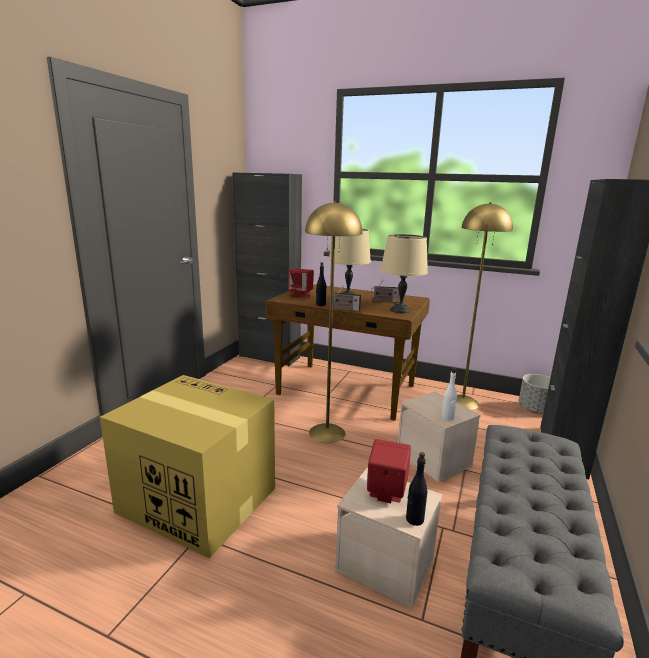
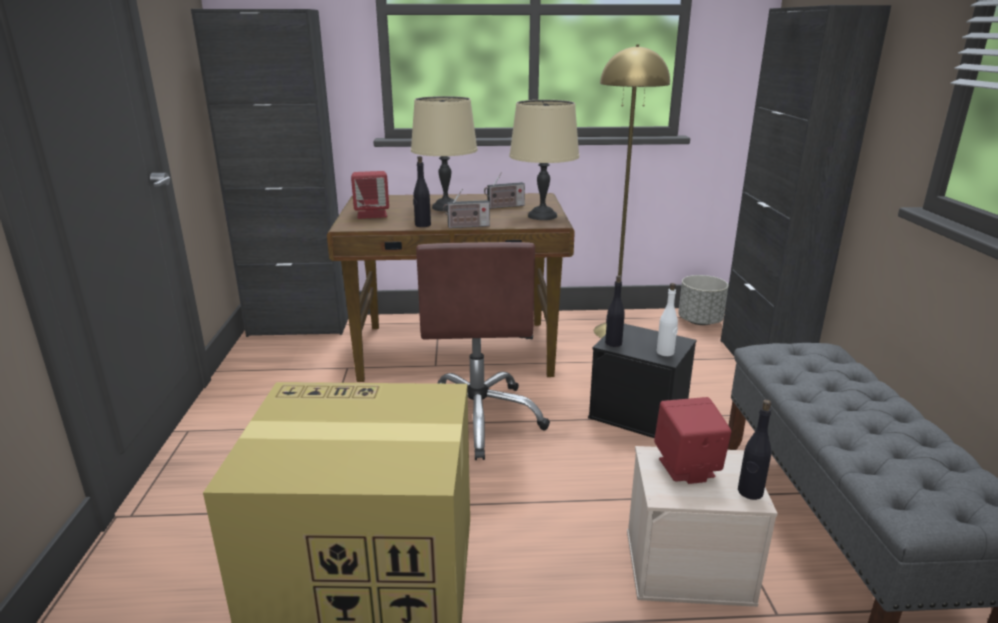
camera: 25 degrees left, 5 degrees up
yellow floor lamp [305,201,362,443] -> brown office chair [416,242,550,460]
beige storage box [398,391,481,483] -> black storage box [588,324,697,438]
none -> black bottle [605,275,625,347]

